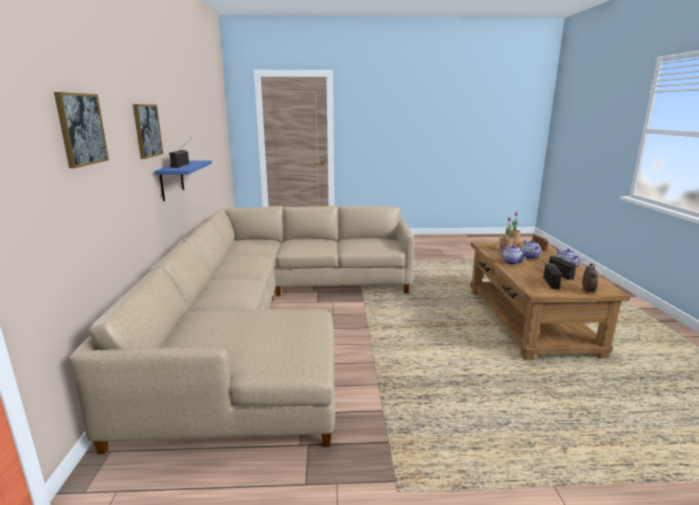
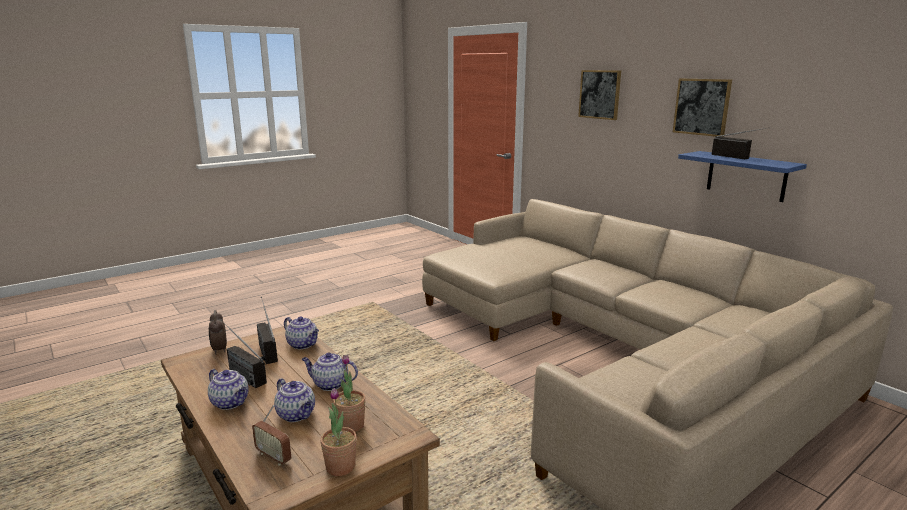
camera: 145 degrees right, 0 degrees up
none -> teapot [284,316,319,349]

